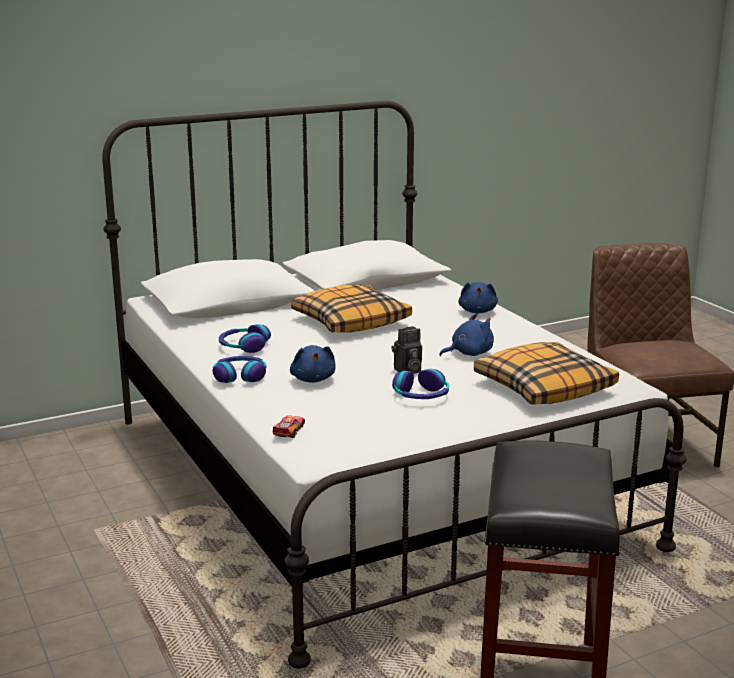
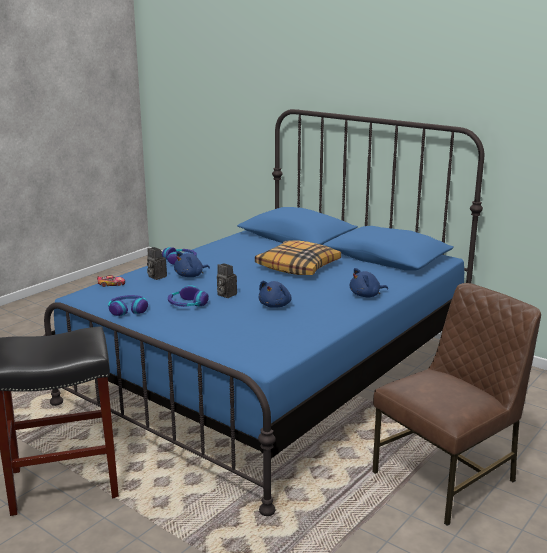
camera: 65 degrees right, 0 degrees up
white bed [102,101,686,669] -> blue bed [44,109,484,516]
headphones [219,324,271,353] -> headphones moved to [108,295,148,316]
blue plush toy [439,313,494,356] -> blue plush toy turned 75 degrees clockwise [259,281,292,308]
pillow [474,342,619,405] -> none
none -> camera [147,247,167,280]

